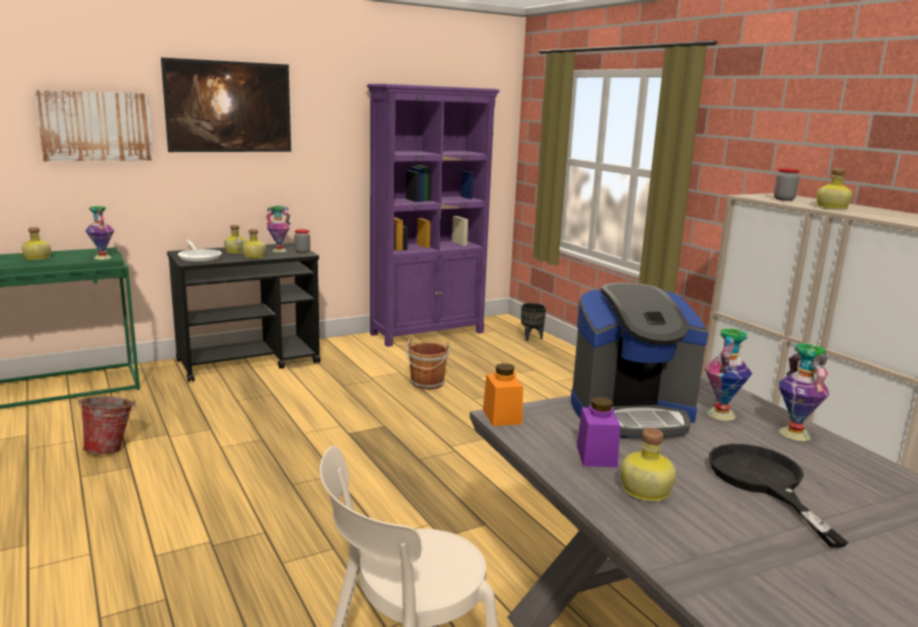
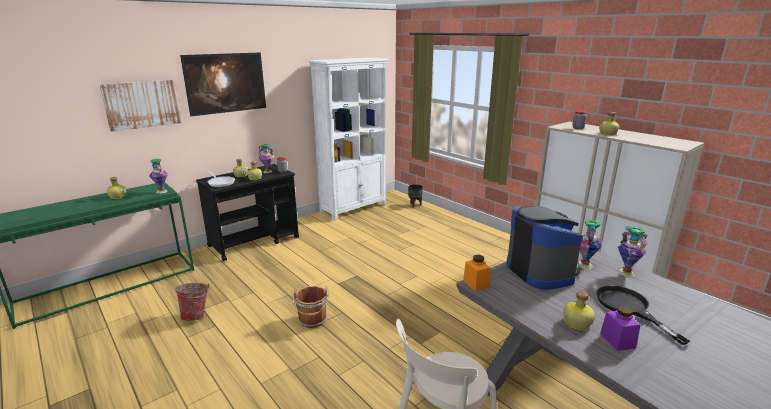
camera: 10 degrees left, 5 degrees up
purple bookcase [367,84,500,347] -> white bookcase [308,57,389,221]
brown bucket [406,339,450,390] -> brown bucket moved to [292,286,329,328]
coffee machine [571,283,708,438] -> coffee machine turned 90 degrees counterclockwise [506,206,583,290]
purple jar [577,397,621,467] -> purple jar moved to [600,306,641,351]

